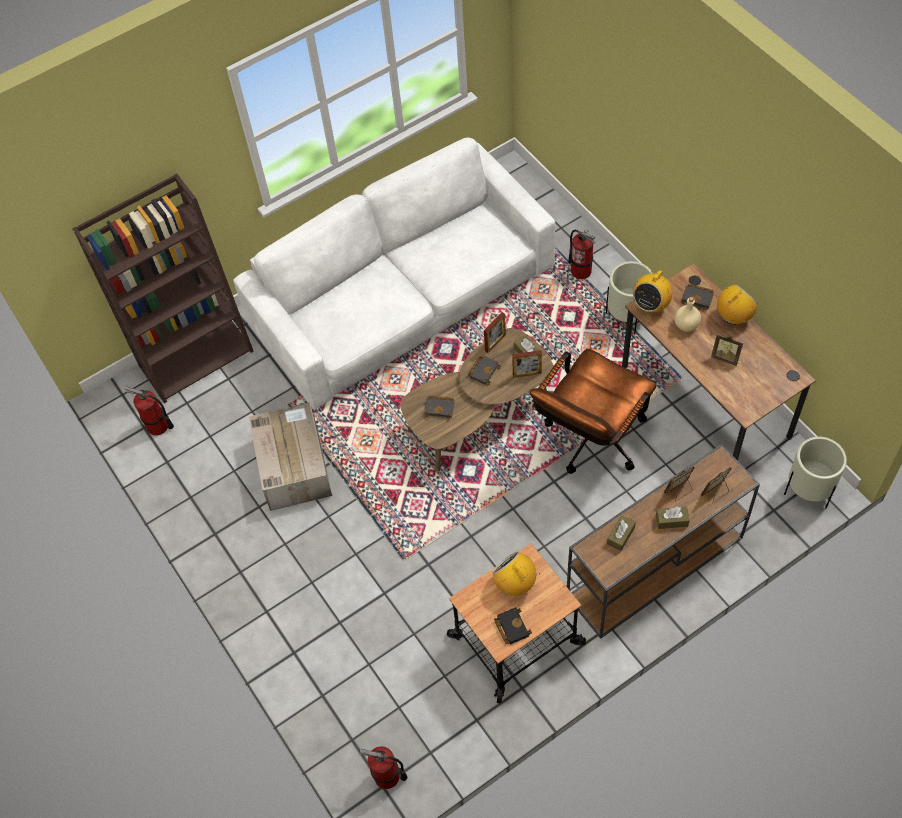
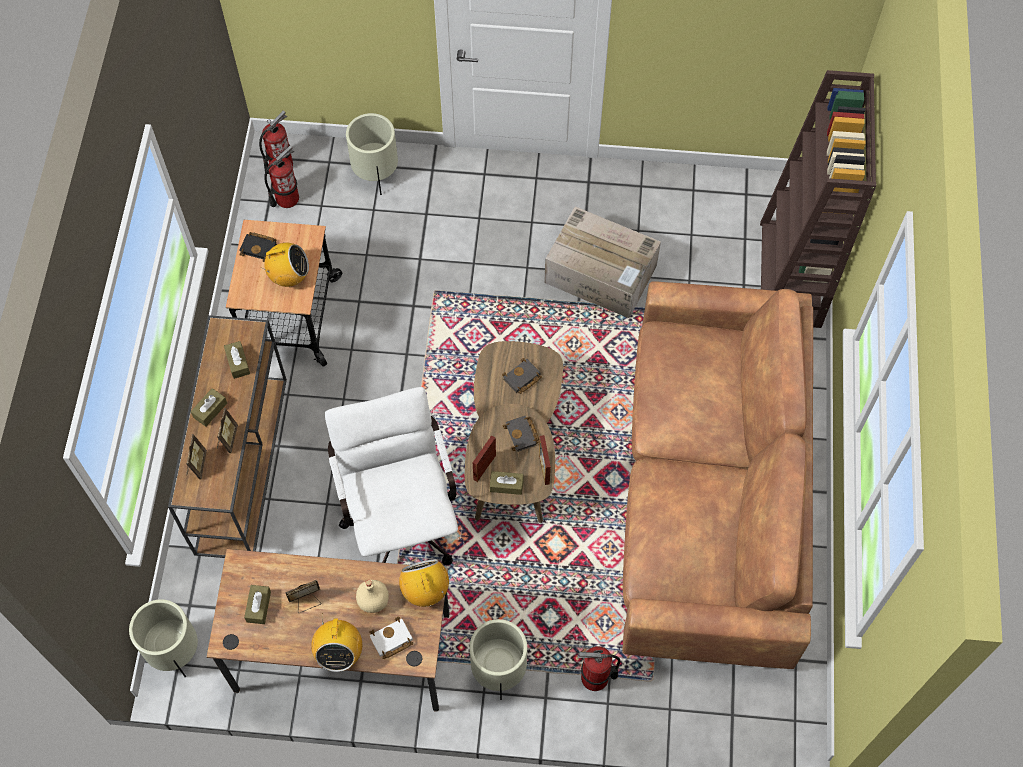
camera: 125 degrees right, 5 degrees up
fire extinguisher [124,386,174,436] -> fire extinguisher moved to [264,146,299,208]
white sofa [233,137,555,409] -> brown sofa [623,281,813,669]
brown office chair [529,349,657,474] -> white office chair [325,387,458,565]
black book [681,284,714,310] -> white book [369,617,413,659]
none -> brown tissue box [244,585,271,624]
none -> beige planter [346,113,398,195]

